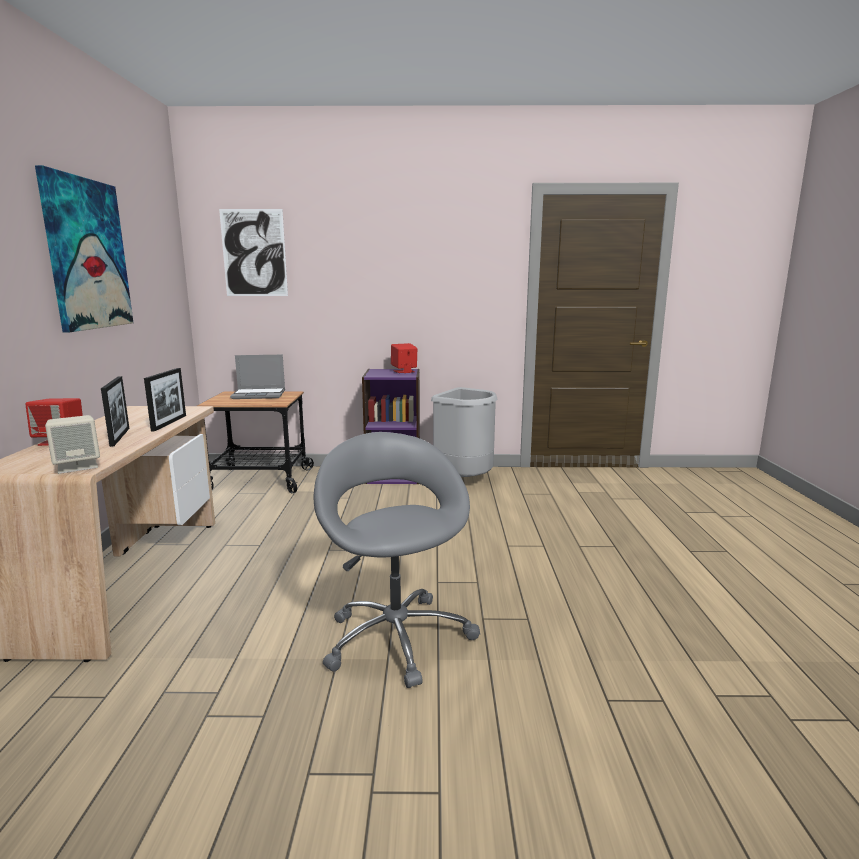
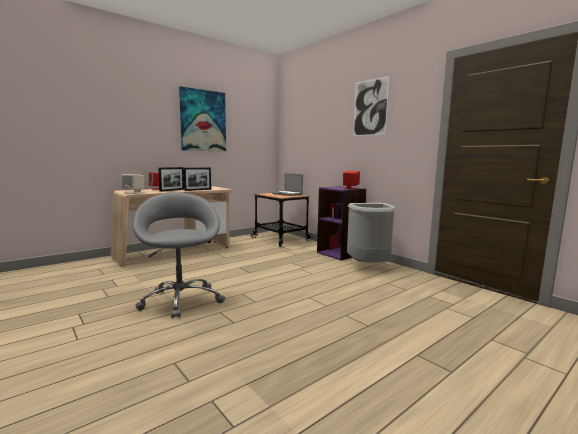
camera: 50 degrees right, 5 degrees down
picture [219,209,288,296] -> picture moved to [353,76,390,136]
grey office chair [313,432,480,688] -> grey office chair turned 45 degrees counterclockwise [132,192,225,318]

